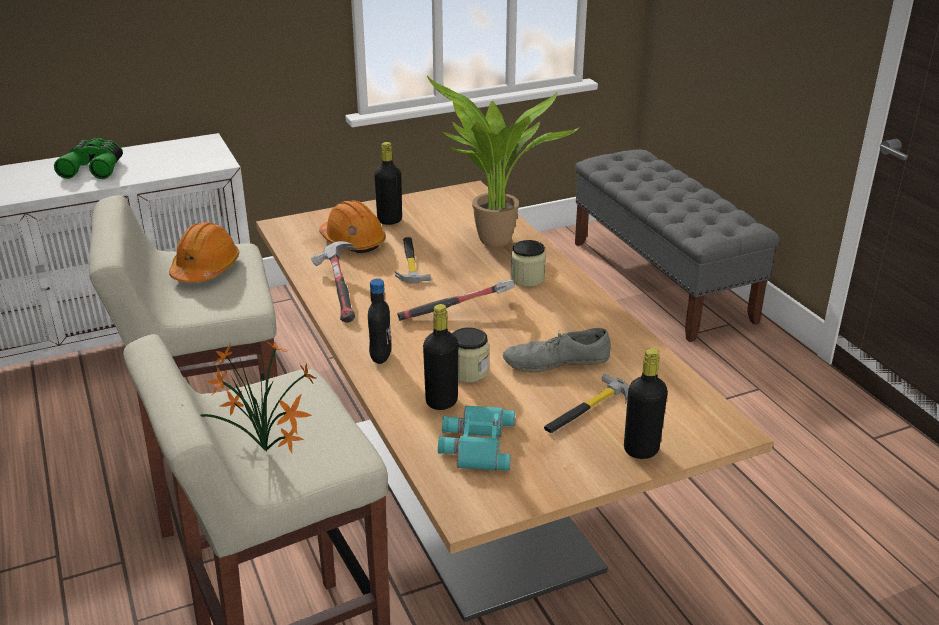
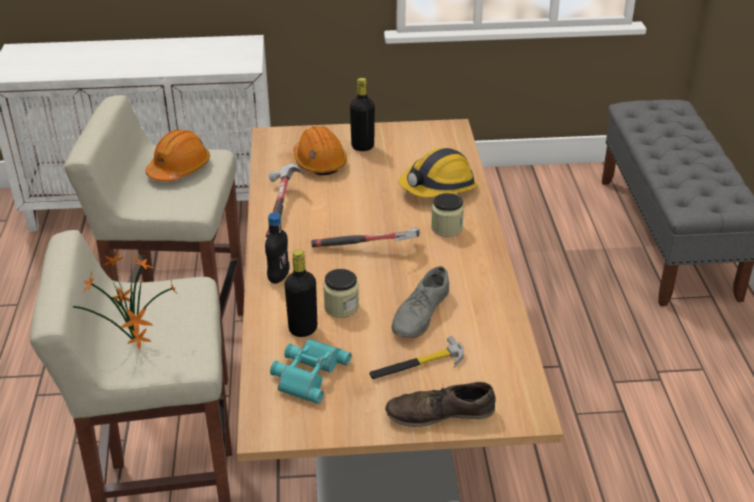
camera: 20 degrees right, 5 degrees up
green binoculars [54,138,123,179] -> none
hammer [395,237,431,284] -> none
potted plant [427,76,580,247] -> hard hat [398,148,478,198]
grey shoe [503,328,611,373] -> grey shoe turned 75 degrees counterclockwise [391,266,449,338]
black bottle [624,348,668,459] -> brown shoe [385,382,496,427]

